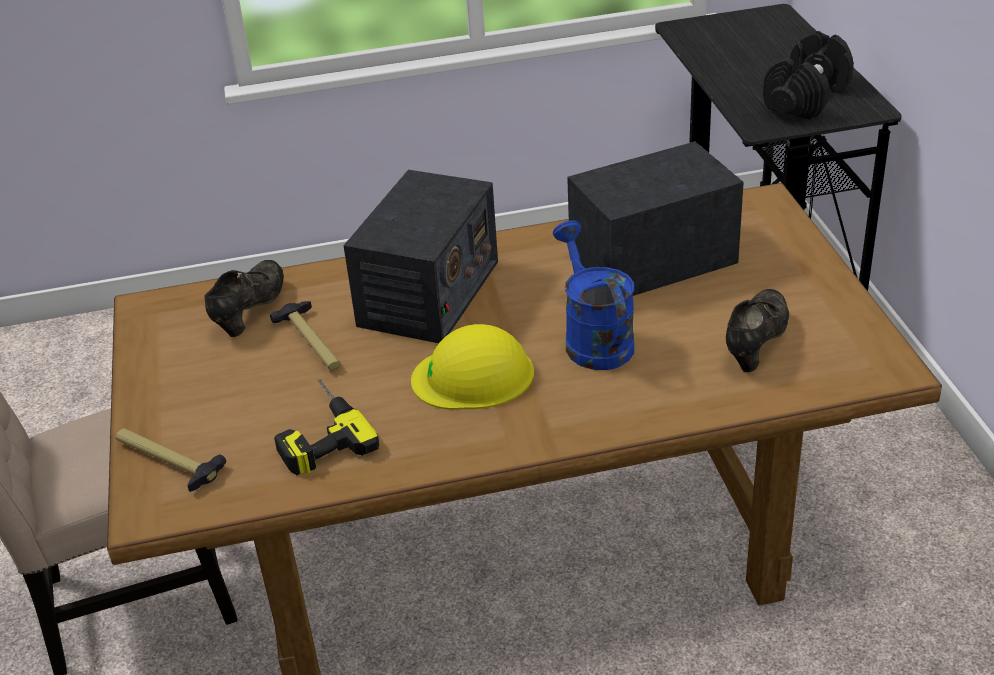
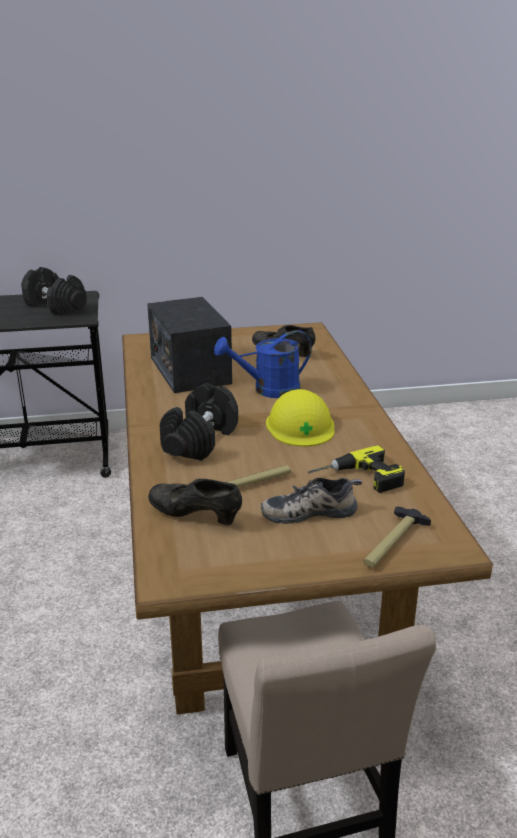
camera: 90 degrees left, 10 degrees down
radio [343,170,498,343] -> black dumbbell [160,383,238,461]
none -> shoe [261,477,362,524]

